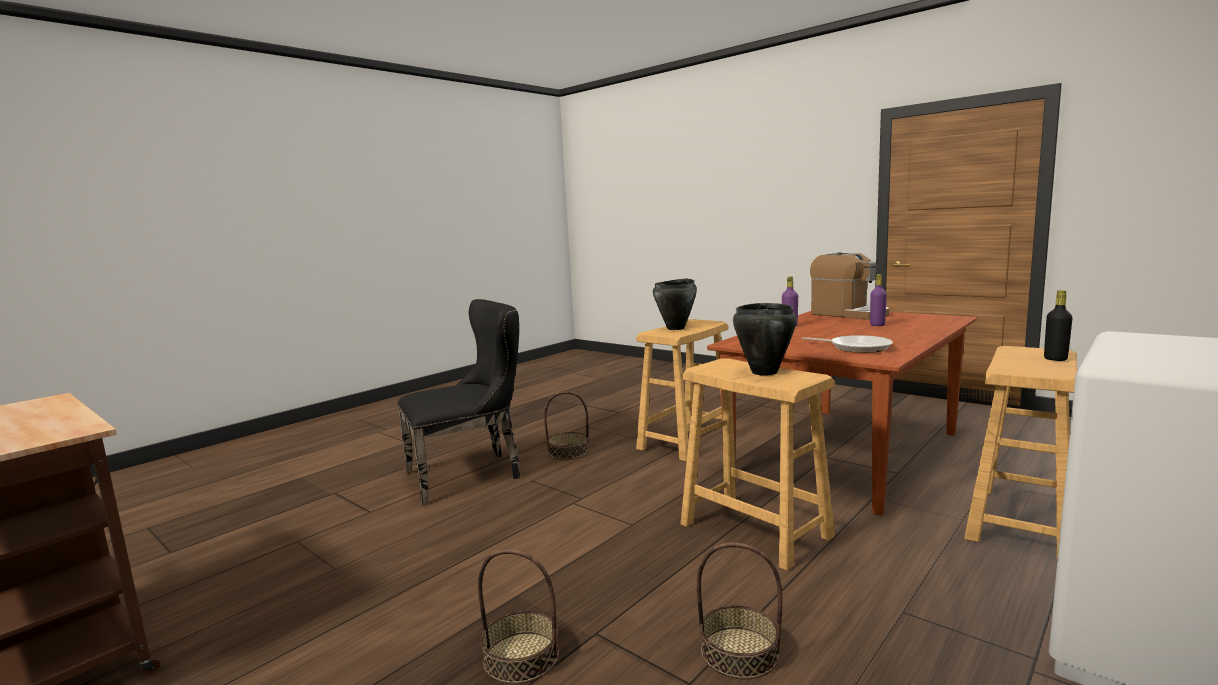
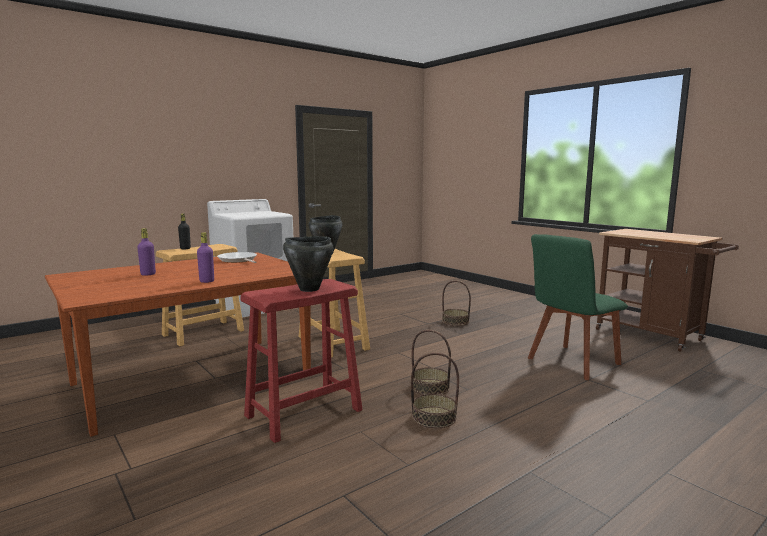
camera: 170 degrees left, 0 degrees up
black chair [397,299,520,506] -> none
beige stool [636,319,729,462] -> red stool [240,279,363,443]
basket [697,543,783,680] -> basket moved to [411,330,451,395]
coffee machine [810,252,890,320] -> none
none -> green chair [528,234,628,380]

